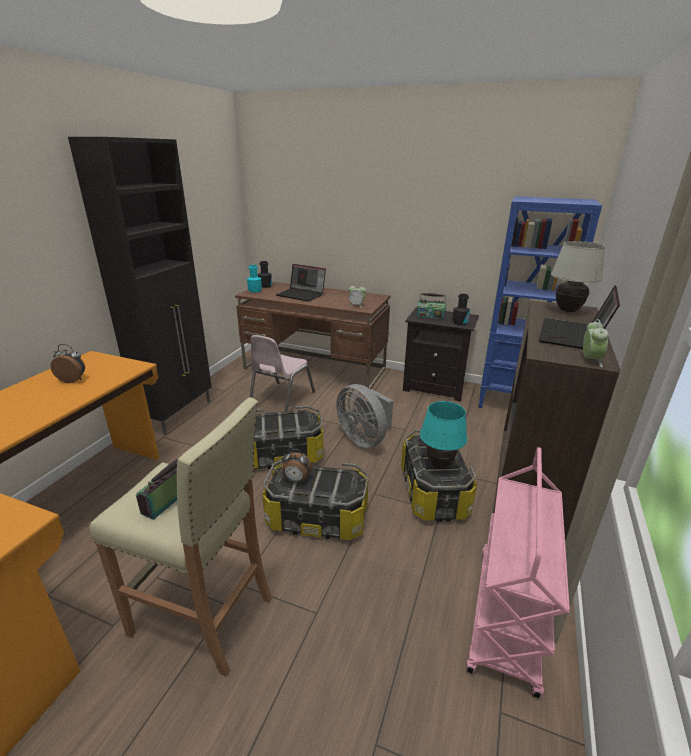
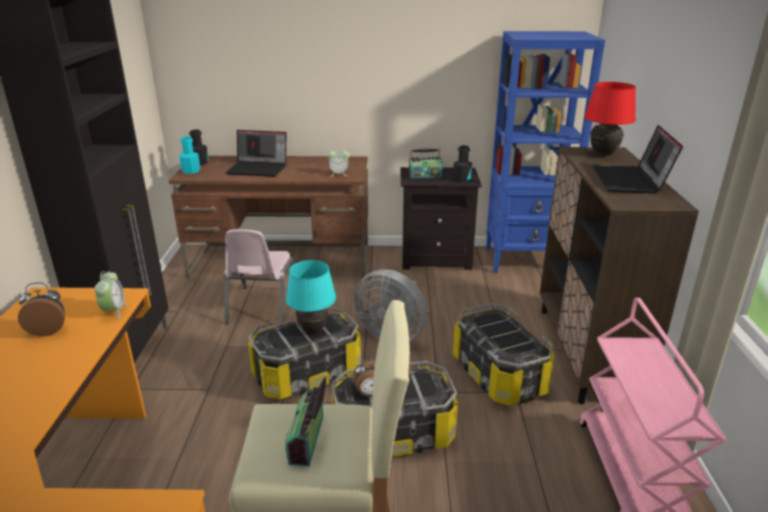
camera: 20 degrees left, 0 degrees up
turquoise table lamp [420,401,467,469] -> turquoise table lamp moved to [286,260,336,334]
white table lamp [551,241,605,312] -> red table lamp [584,82,636,156]
alarm clock [583,319,608,367] -> alarm clock moved to [94,271,127,319]

